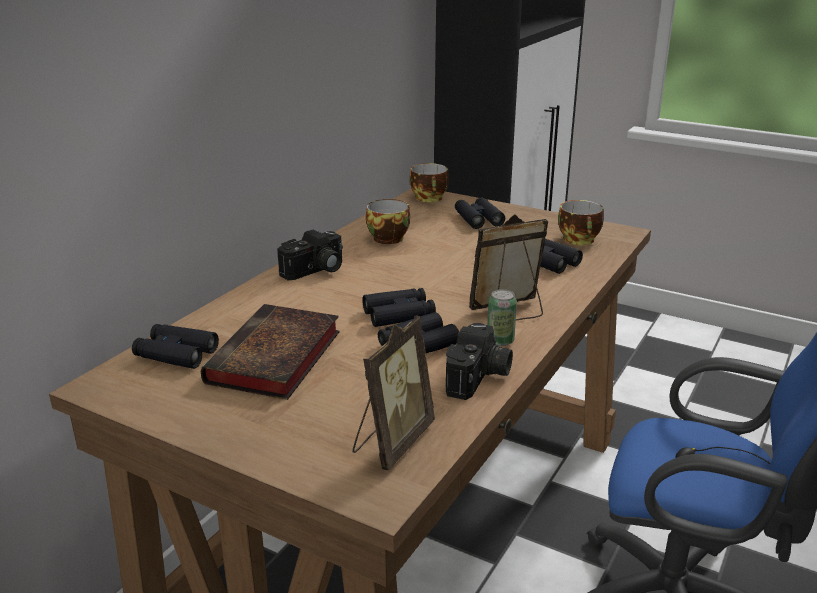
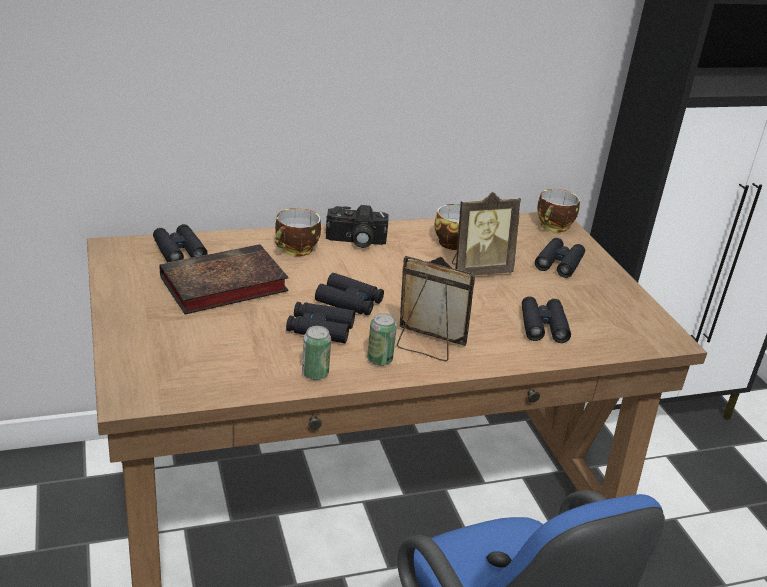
camera: 40 degrees right, 5 degrees up
picture frame [353,315,435,471] -> picture frame moved to [452,192,521,276]
camera [446,323,513,400] -> can [302,326,331,380]
cup [558,200,604,245] -> cup moved to [275,208,321,256]

